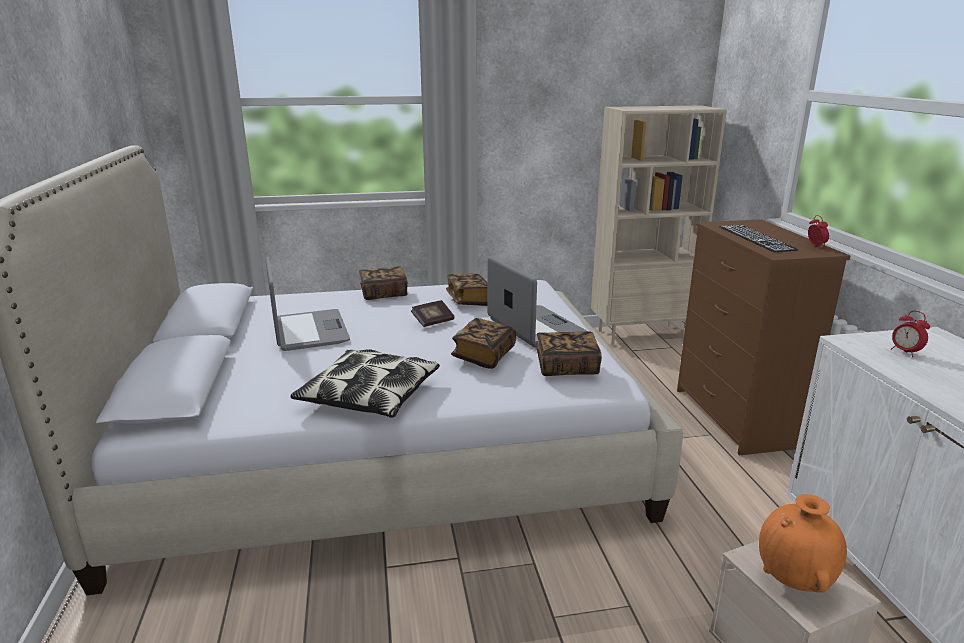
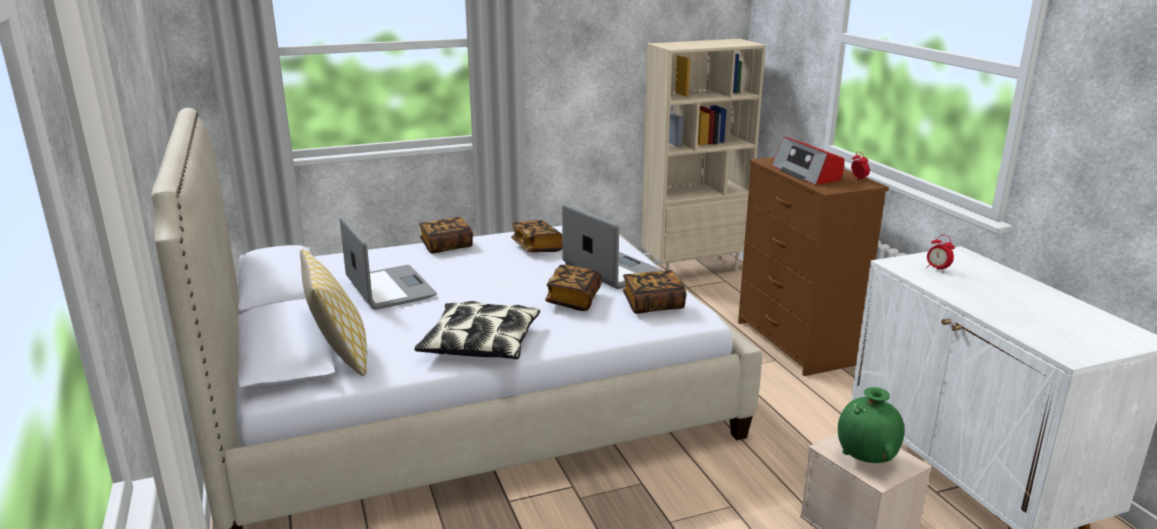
camera: 10 degrees left, 0 degrees up
book [411,300,455,327] -> none
keyboard [720,225,799,252] -> radio [772,137,845,185]
orange vase [759,494,847,593] -> green vase [838,387,905,463]
none -> pillow [300,249,367,376]

